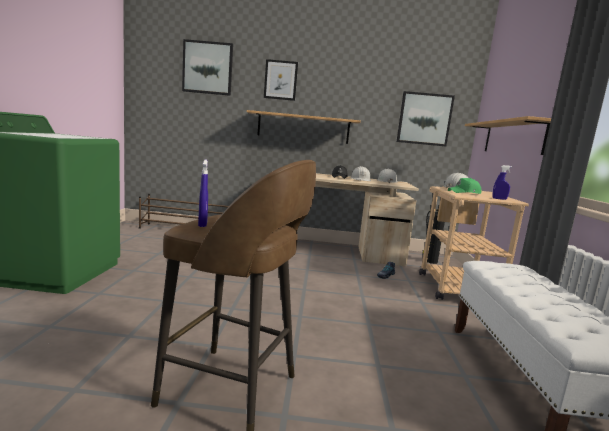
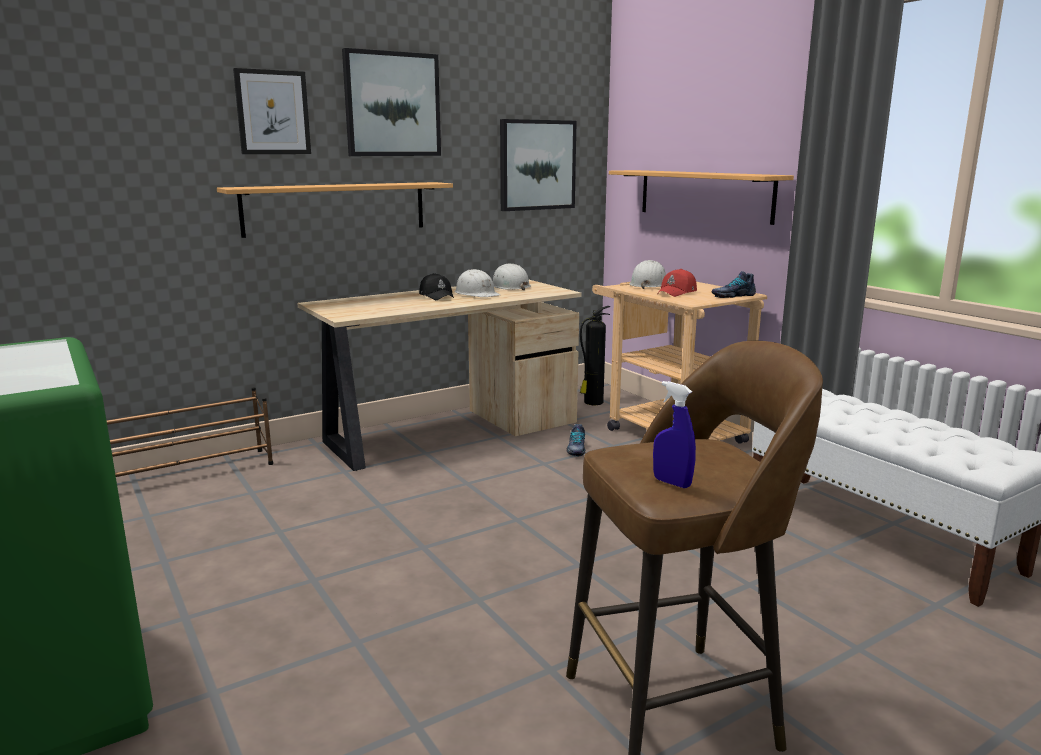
camera: 35 degrees left, 5 degrees up
picture [182,39,233,96] -> picture moved to [342,48,441,156]
green cap [448,178,481,194] -> red cap [657,269,697,297]
blue spray bottle [492,165,513,200] -> shoe [712,271,756,298]

